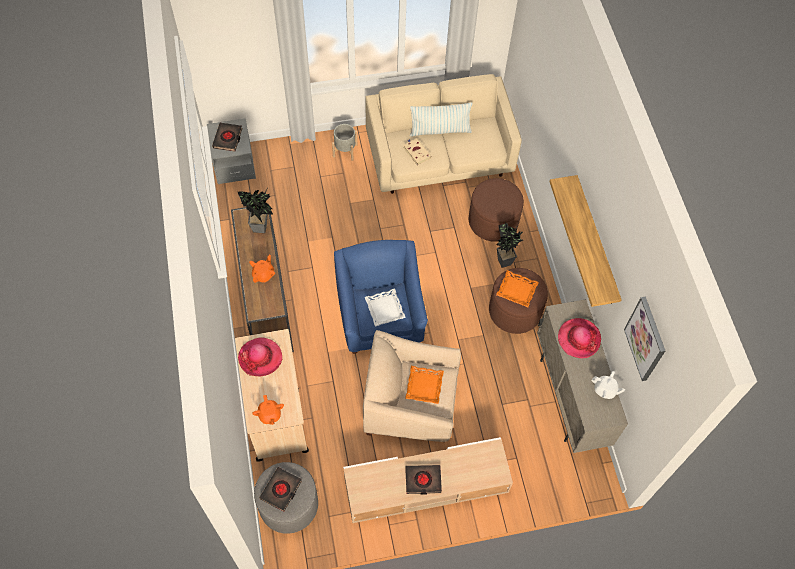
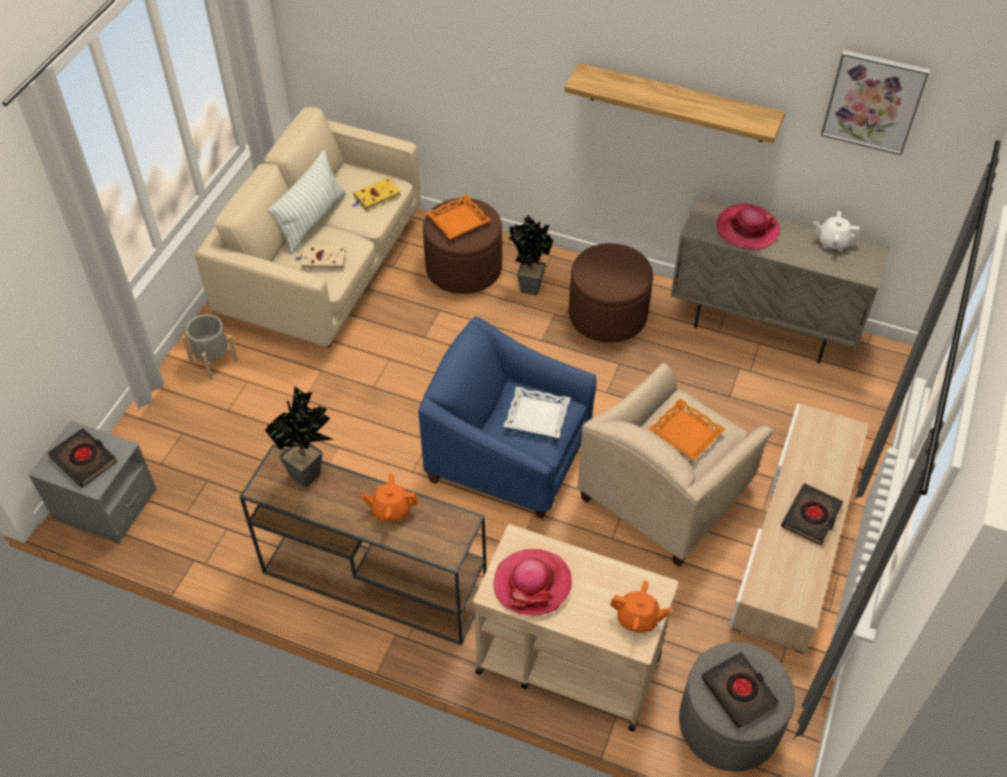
camera: 55 degrees left, 10 degrees down
orange teapot [249,255,275,283] -> orange teapot turned 60 degrees counterclockwise [361,473,418,521]
orange tray [496,270,539,307] -> orange tray moved to [426,195,491,239]
white teapot [591,371,625,399] -> white teapot turned 135 degrees counterclockwise [814,211,860,251]
none -> yellow book [351,178,401,211]

